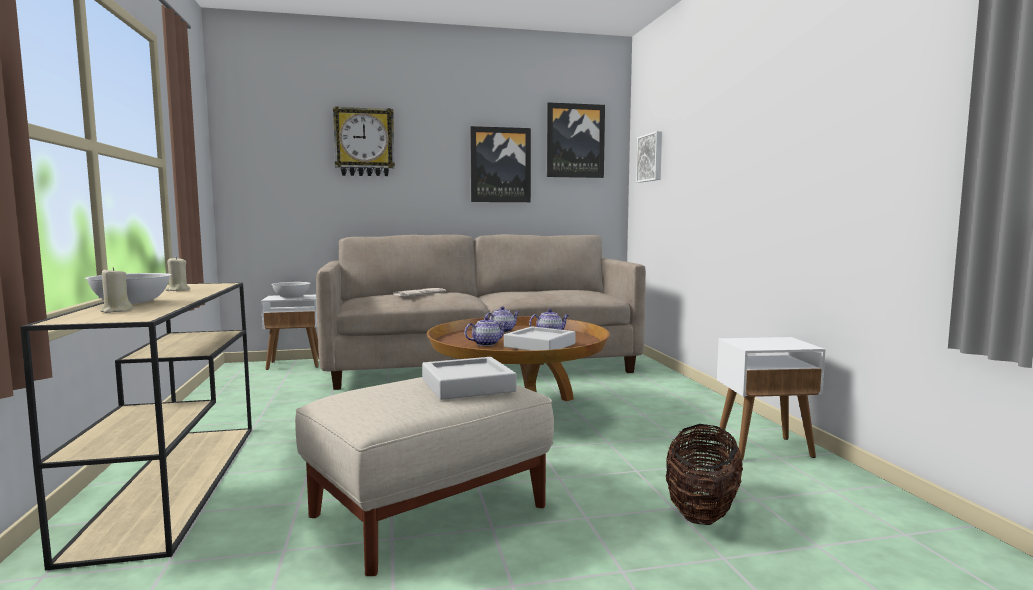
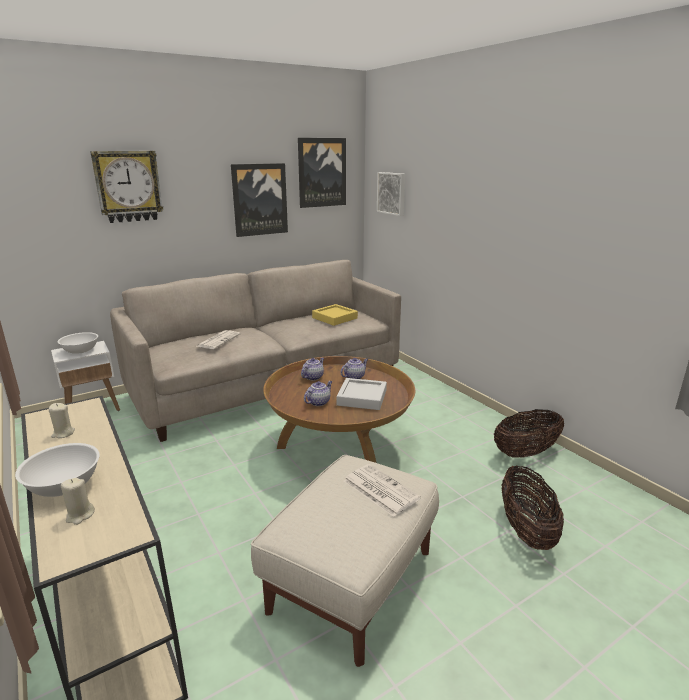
camera: 20 degrees left, 15 degrees up
grey tray [422,357,517,400] -> newspaper [344,464,421,517]
white side table [717,337,825,460] -> basket [494,409,564,458]
none -> yellow tray [312,304,358,326]

